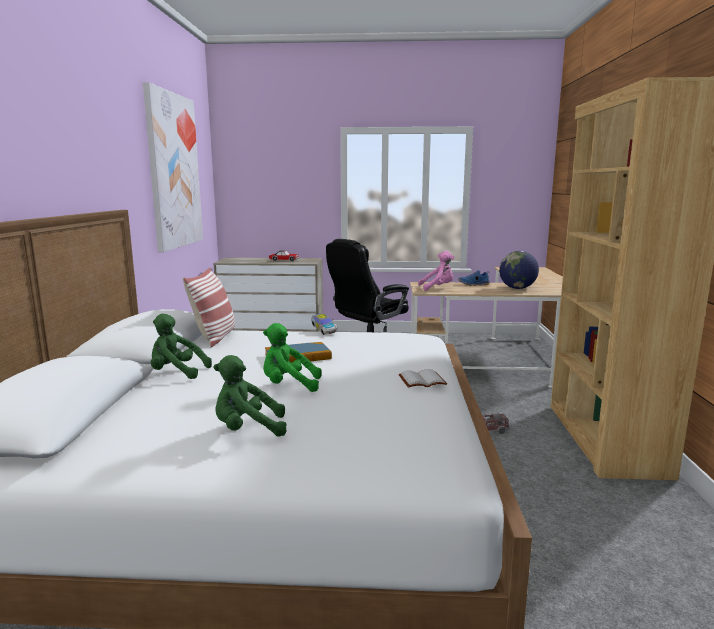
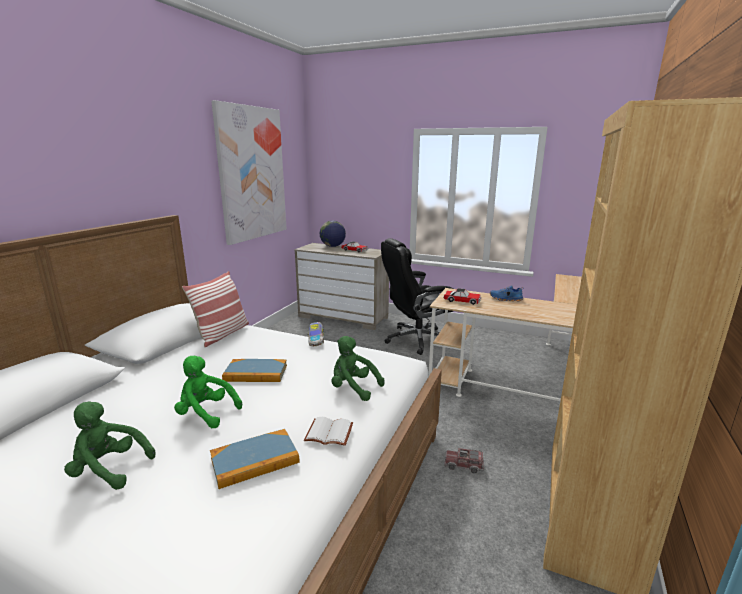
camera: 20 degrees right, 5 degrees up
green plush toy [151,314,212,379] -> green plush toy moved to [331,336,385,401]
pink plush toy [418,251,454,291] -> toy car [444,288,481,305]
globe [499,251,539,289] -> globe moved to [320,220,346,247]
none -> book [210,429,299,489]

